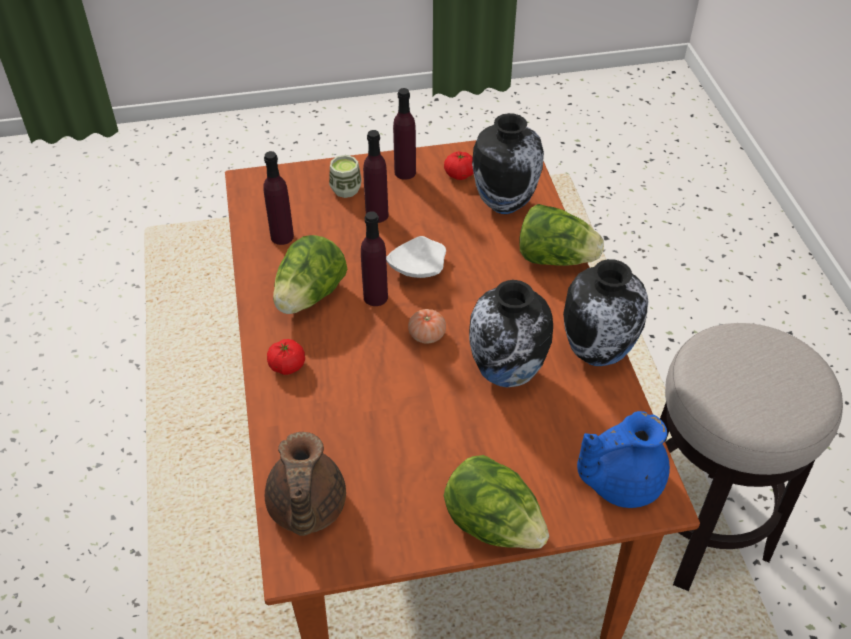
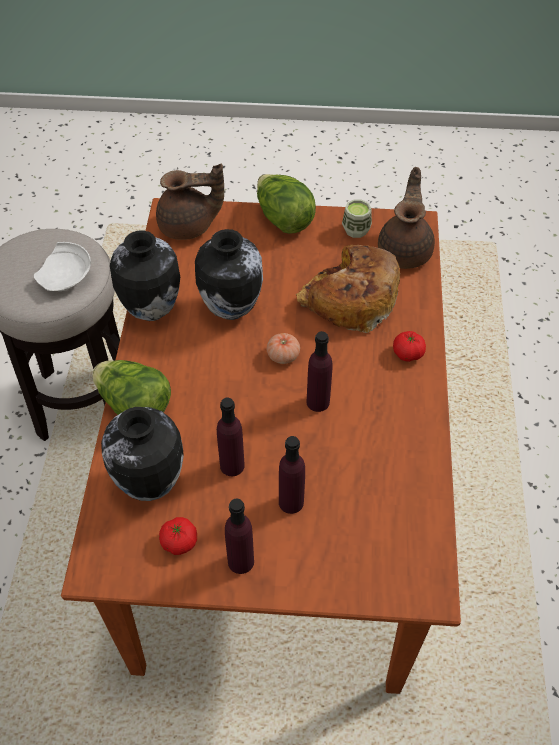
camera: 165 degrees left, 5 degrees up
purple bottle [263,151,294,245] -> purple bottle moved to [217,398,245,476]
lettuce [273,235,347,314] -> none
cup [329,155,362,198] -> cup moved to [342,199,372,238]
white plate [386,236,446,278] -> white plate moved to [34,242,91,291]
blue teapot [577,411,670,508] -> brown teapot [156,163,224,240]
none -> bread [296,245,400,333]

